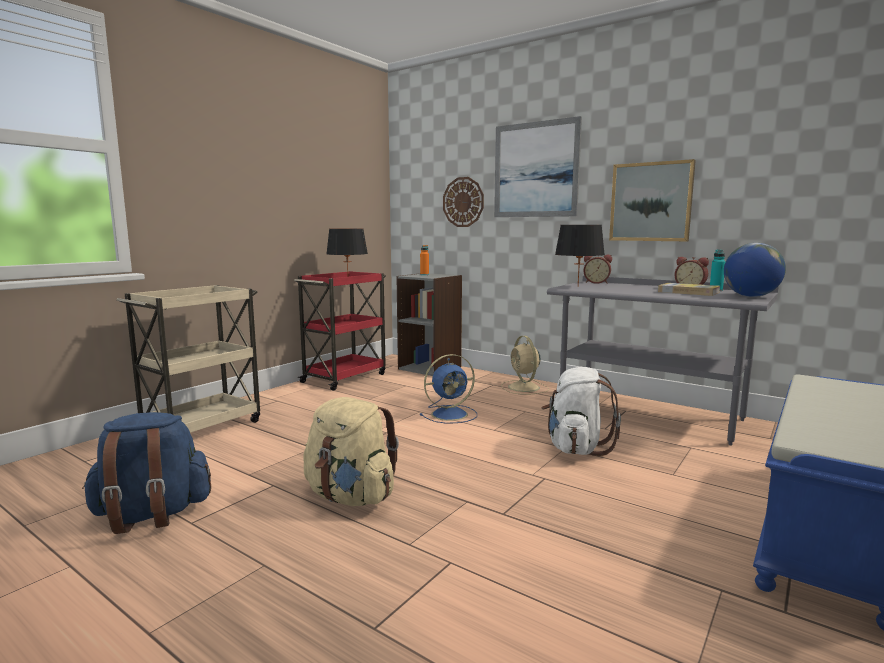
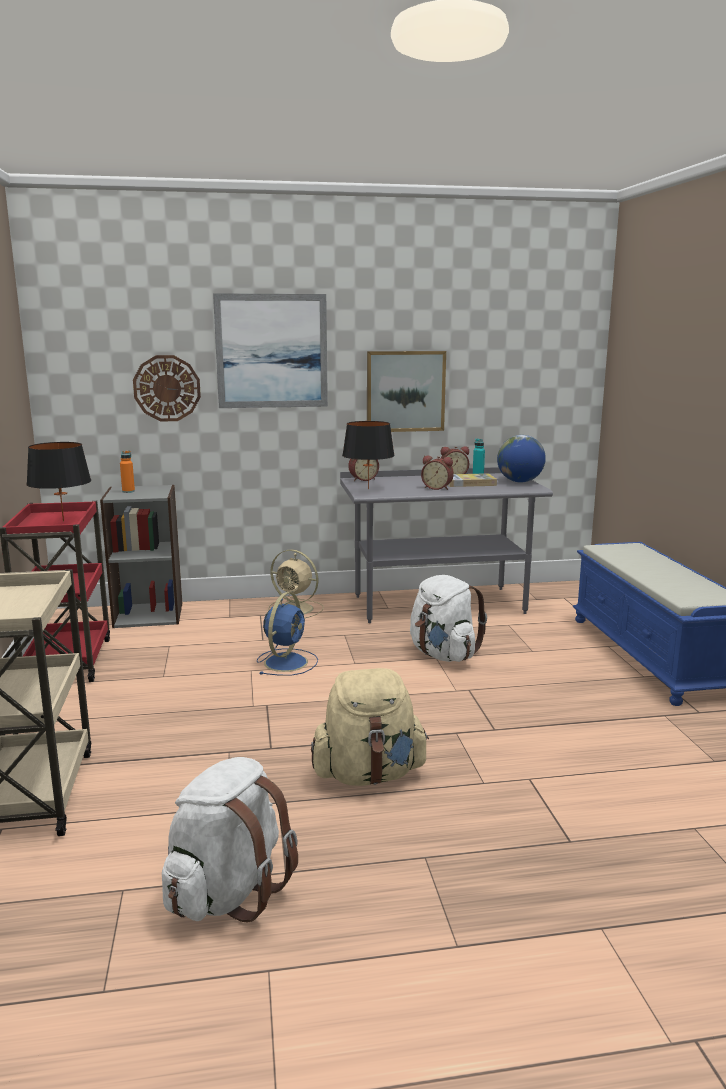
camera: 45 degrees left, 5 degrees up
blue backpack [82,412,211,534] -> white backpack [162,757,298,923]
none -> alarm clock [421,455,454,490]

